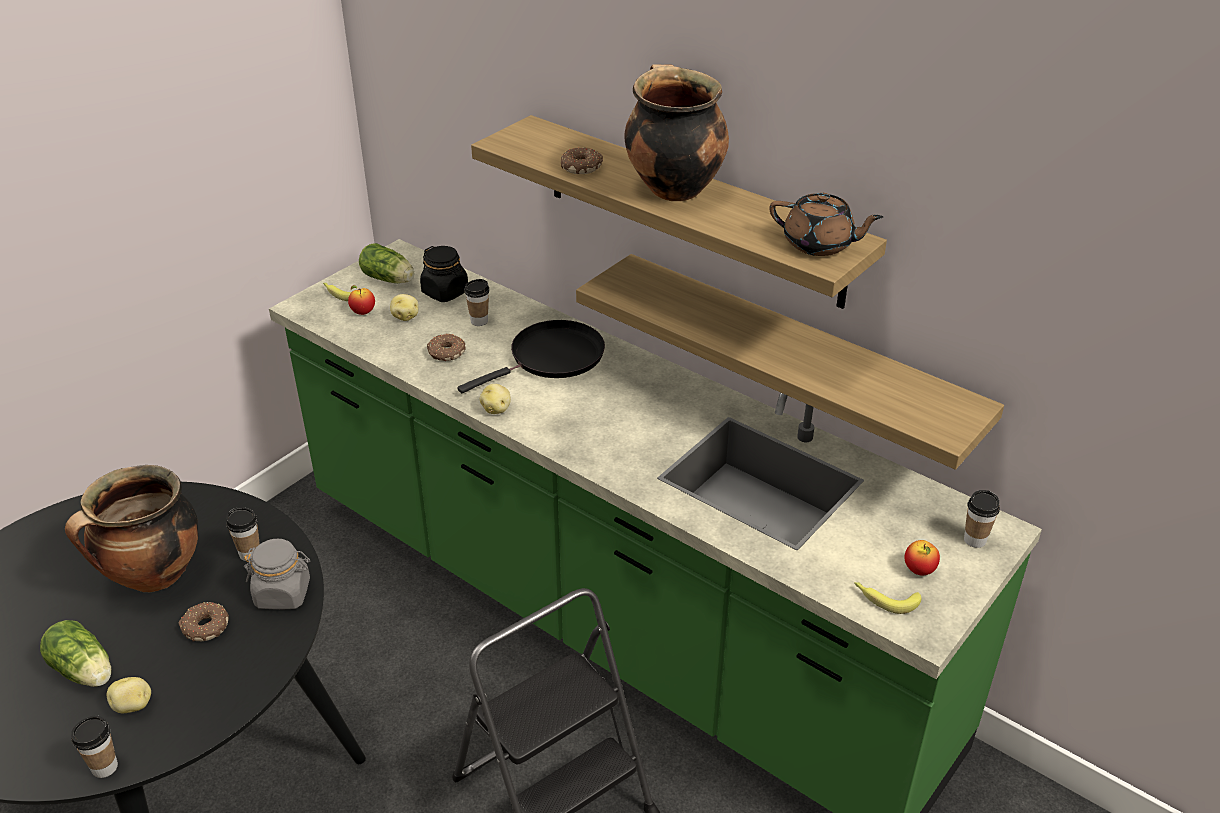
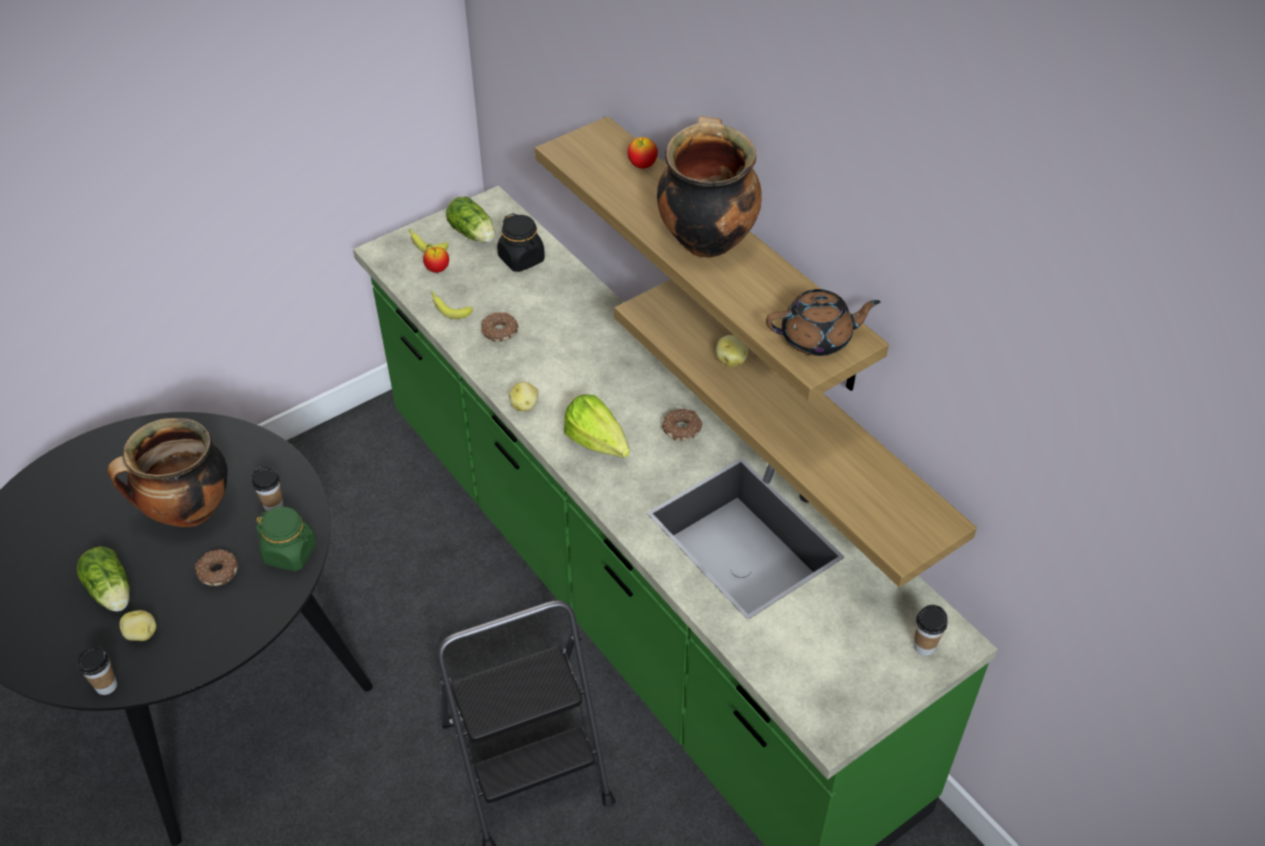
camera: 15 degrees right, 10 degrees up
grey jar [244,539,310,610] -> green jar [255,507,316,571]
potato [390,294,419,321] -> potato moved to [716,335,749,367]
black frying pan [457,320,605,393] -> none
cup [464,279,489,326] -> none
donut [561,147,603,174] -> donut moved to [662,409,703,441]
brown teapot [769,193,883,256] -> brown teapot turned 45 degrees counterclockwise [766,289,881,356]
banana [854,582,921,614] -> banana moved to [431,292,473,319]
apple [904,540,940,575] -> apple moved to [628,137,658,169]
none -> lettuce [564,394,630,458]

